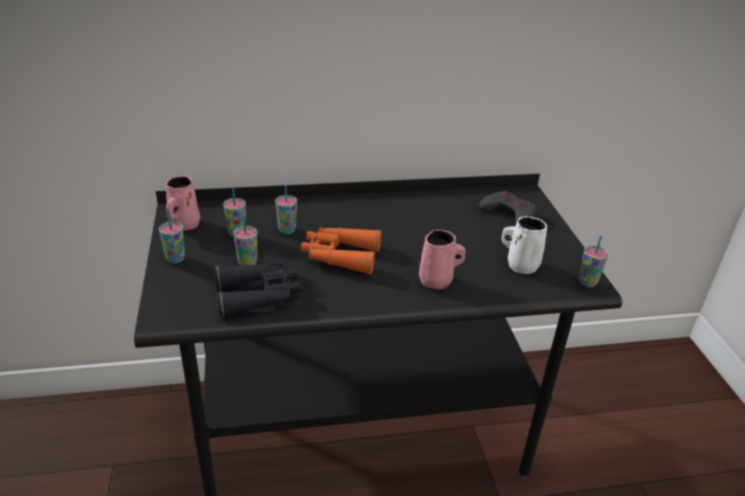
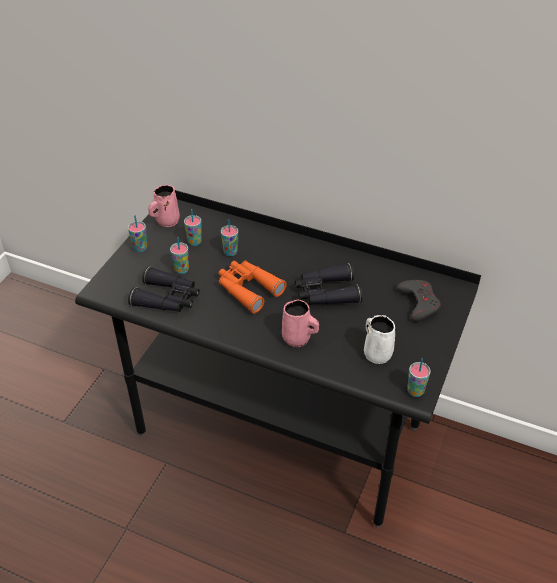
camera: 35 degrees right, 10 degrees up
none -> black binoculars [295,263,363,305]

